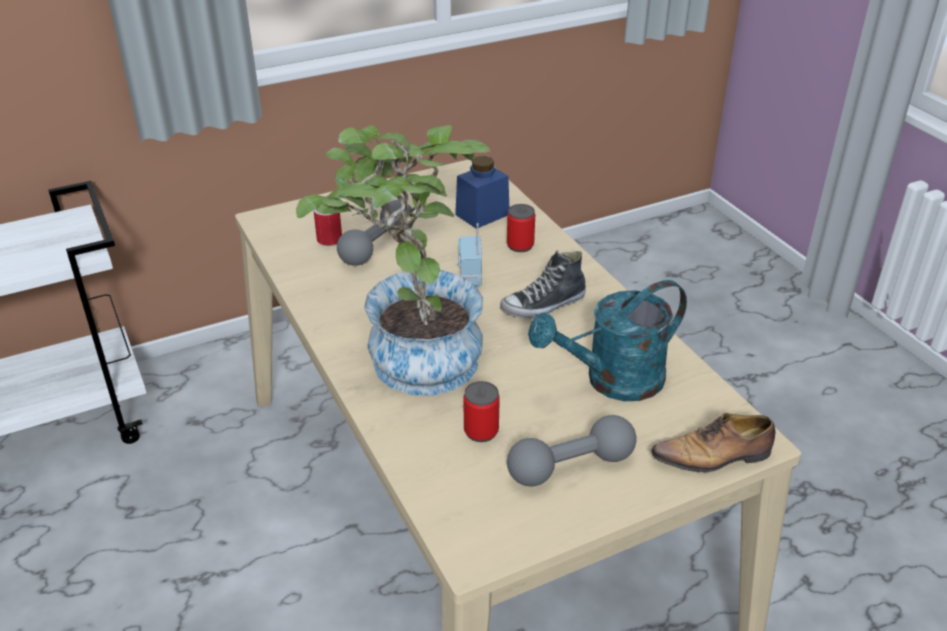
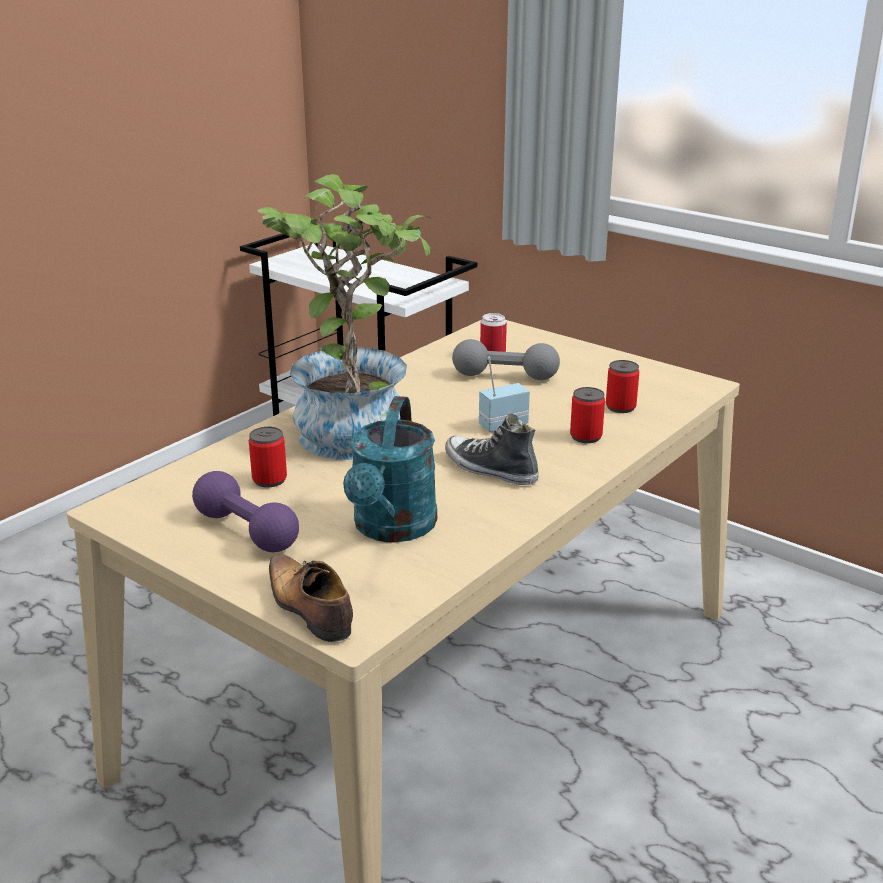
camera: 65 degrees right, 10 degrees down
blue jar [455,156,509,229] -> can [606,360,639,413]
grey dumbbell [507,415,636,487] -> purple dumbbell [192,471,299,552]
turquoise watering can [528,280,687,401] -> turquoise watering can turned 120 degrees counterclockwise [343,396,437,542]

